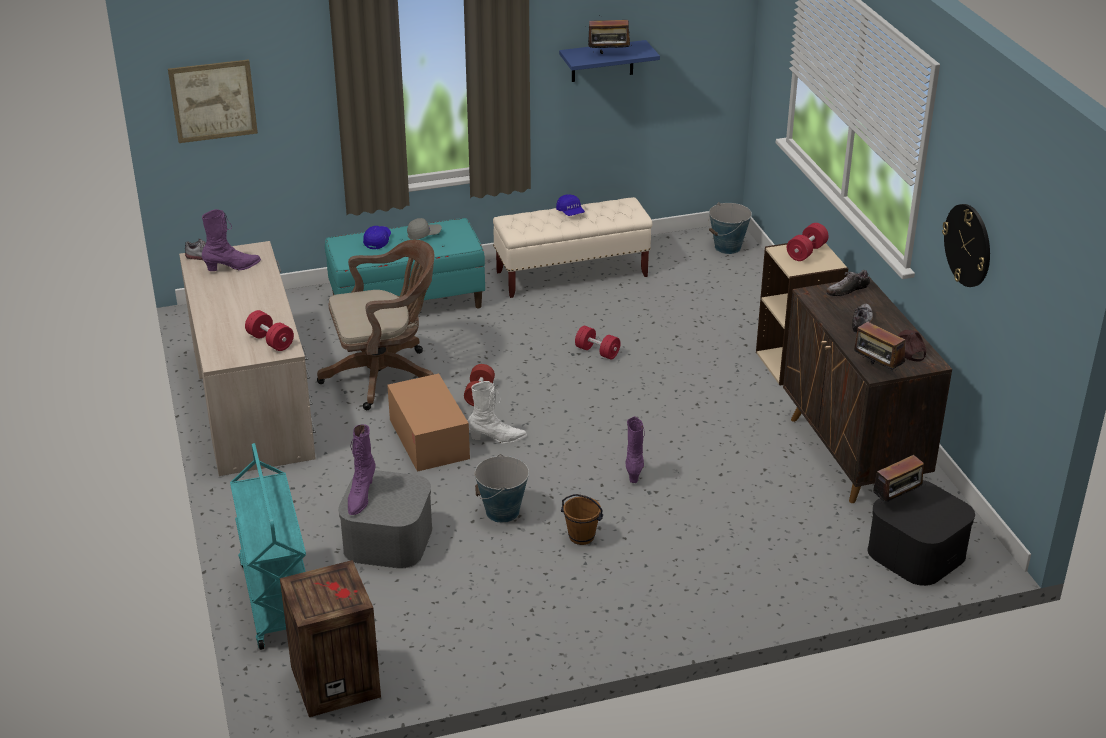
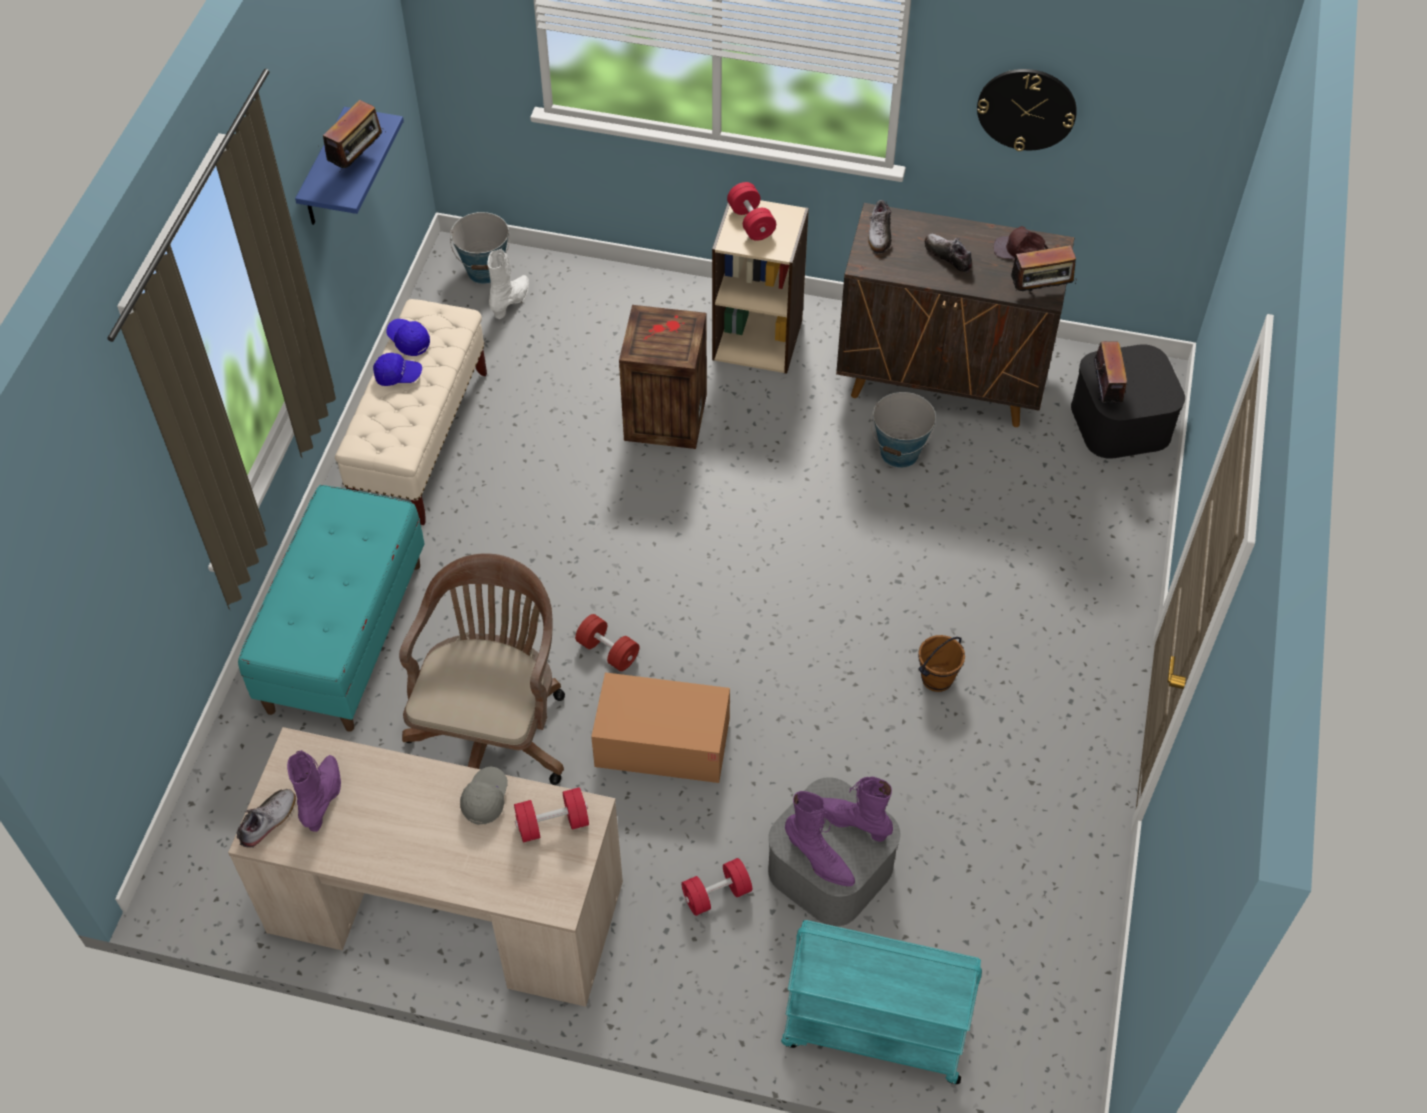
camera: 60 degrees left, 20 degrees up
picture [168,59,258,143] -> none
crate [280,560,381,717] -> crate moved to [619,305,707,449]
blue cap [363,226,391,249] -> blue cap moved to [386,319,430,356]
grey cap [407,218,442,240] -> grey cap moved to [460,767,508,825]
white boot [468,381,527,444] -> white boot moved to [487,249,529,319]
bucket [475,454,529,523] -> bucket moved to [871,392,936,468]
red dumbbell [575,326,621,360] -> red dumbbell moved to [681,858,752,916]
purple boot [625,416,645,483] -> purple boot moved to [822,777,893,842]

